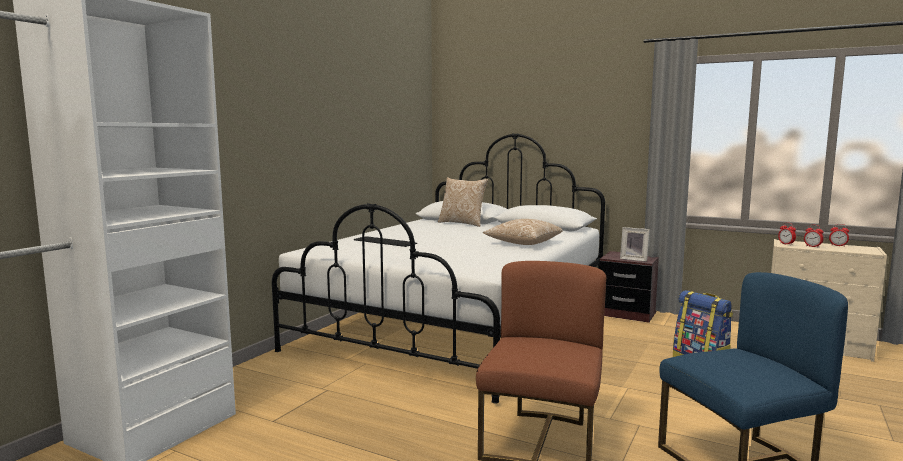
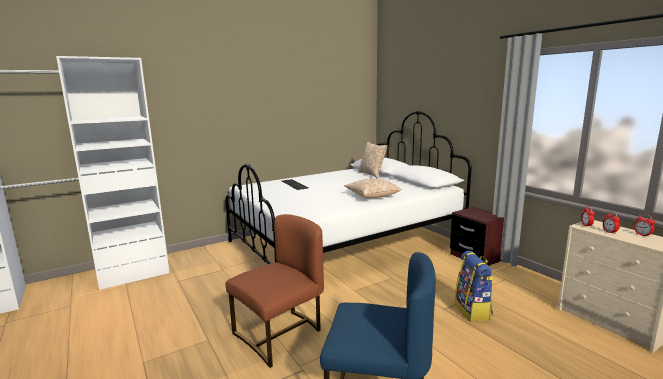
camera: 30 degrees right, 5 degrees up
picture frame [620,227,650,262] -> none

